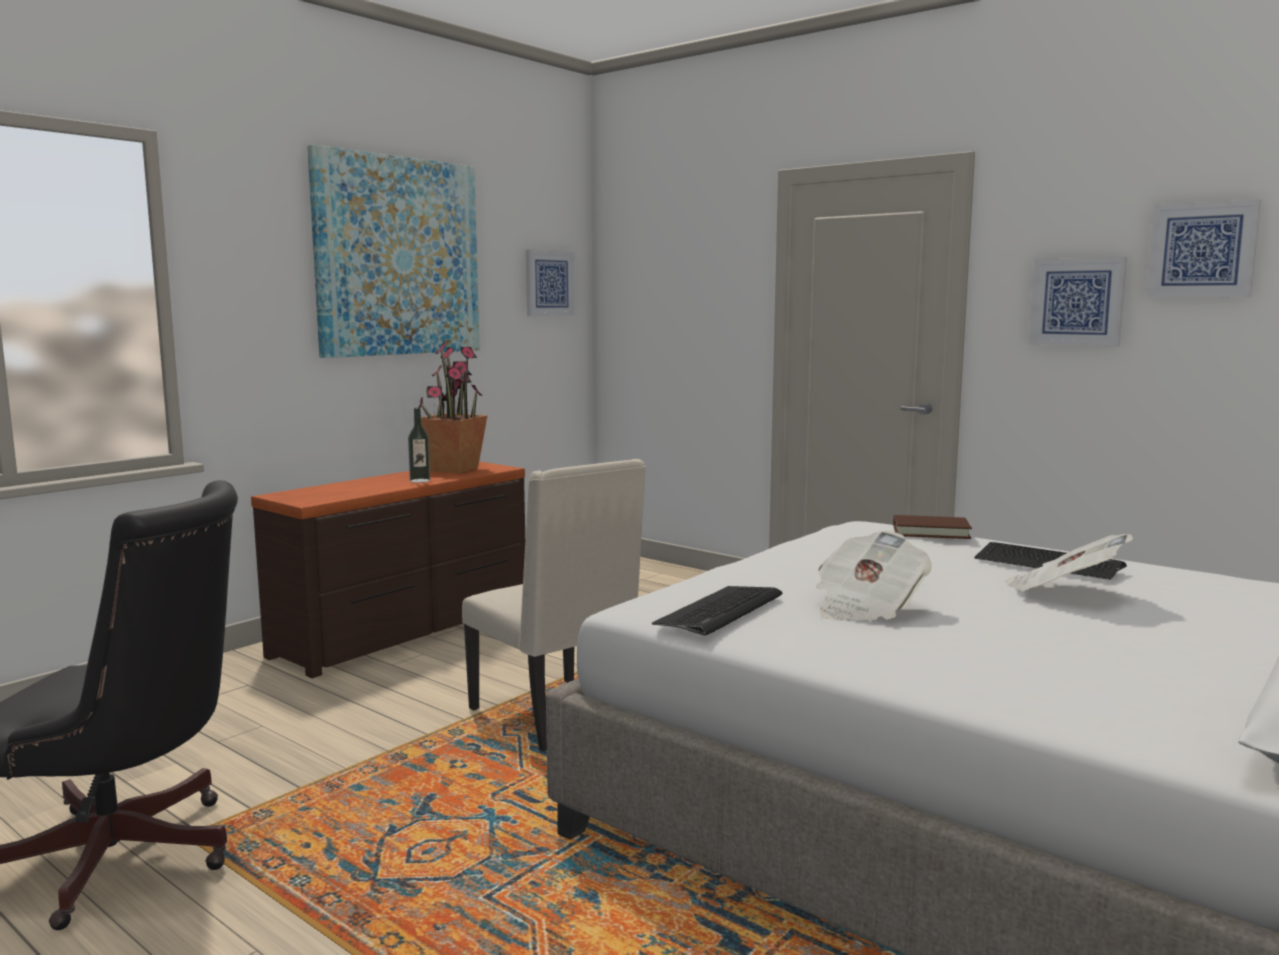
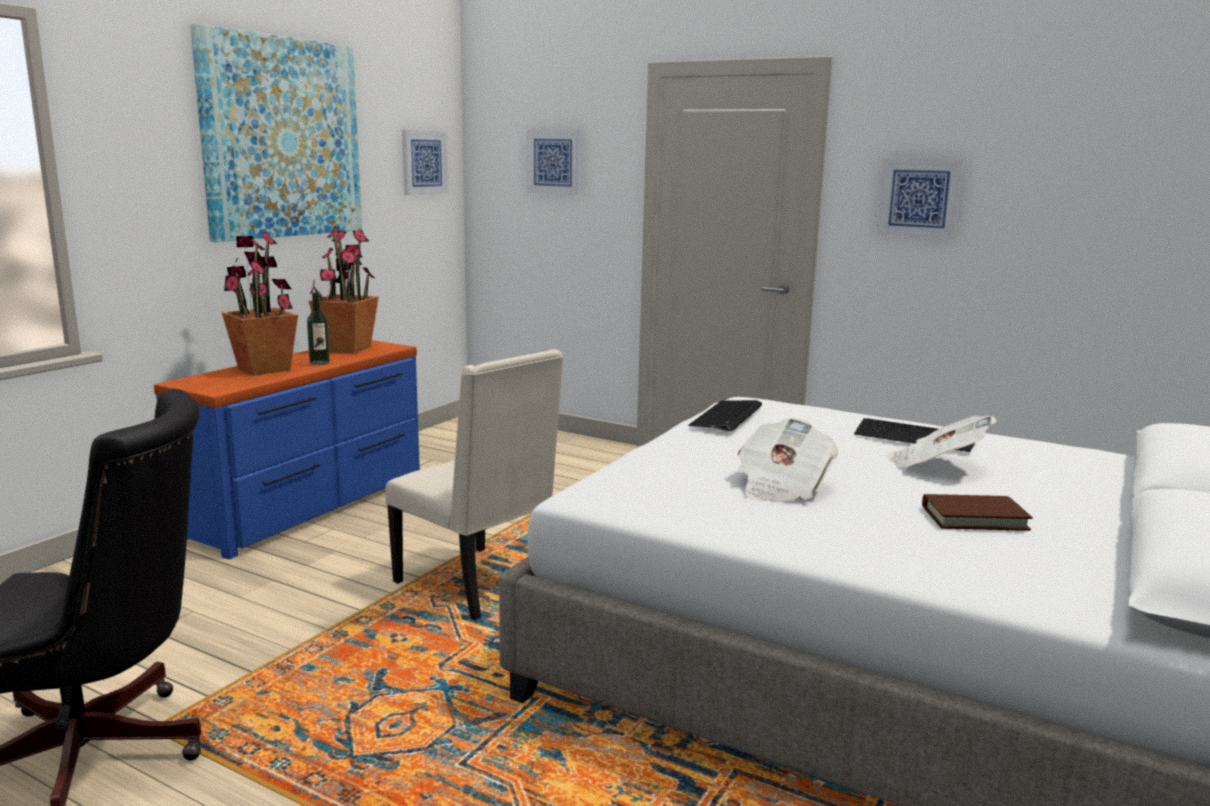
camera: 10 degrees left, 5 degrees up
brown dresser [251,461,525,678] -> blue dresser [154,340,420,559]
keyboard [652,586,783,635] -> keyboard moved to [689,400,762,431]
brown book [893,515,972,539] -> brown book moved to [922,494,1033,531]
picture [1146,199,1261,298] -> picture moved to [526,130,581,195]
none -> potted plant [222,232,298,376]

